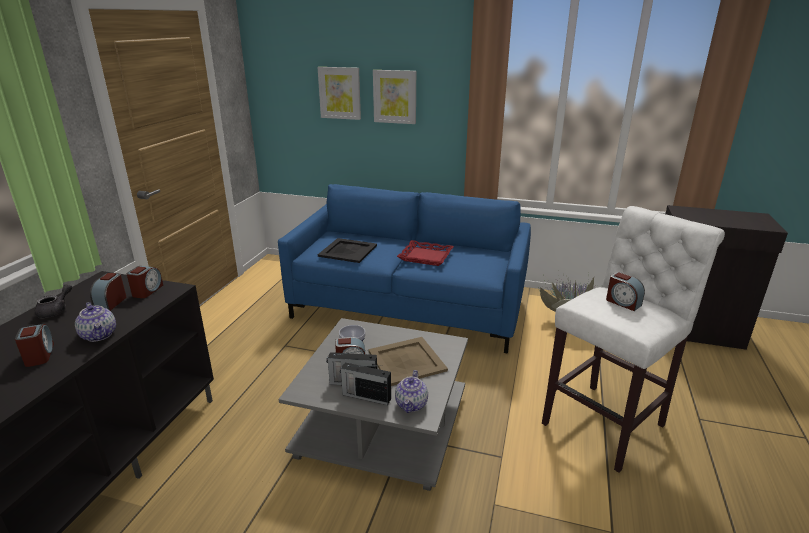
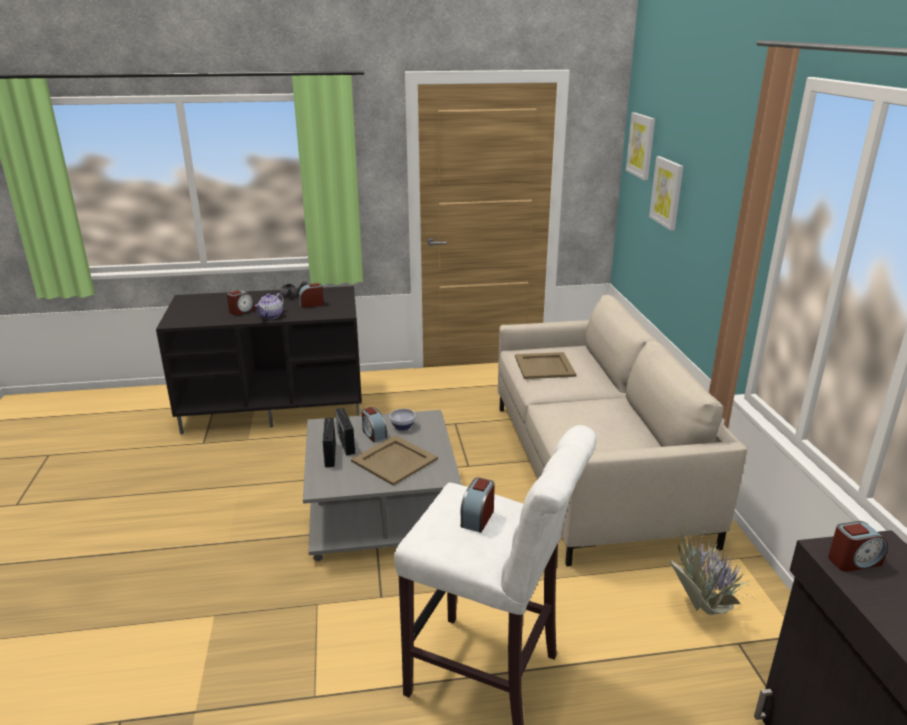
camera: 65 degrees right, 0 degrees up
alarm clock [127,266,163,298] -> alarm clock moved to [828,521,888,572]
blue sofa [278,184,531,354] -> beige sofa [498,295,747,566]
black tray [318,238,377,263] -> beige tray [515,352,576,379]
picture [373,70,416,124] -> picture moved to [626,113,655,180]
teapot [395,370,428,413] -> none
red tray [397,240,454,266] -> none

